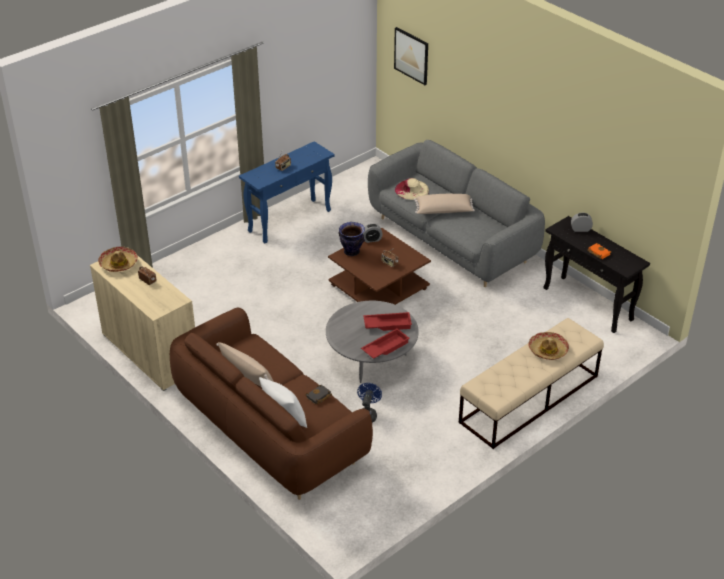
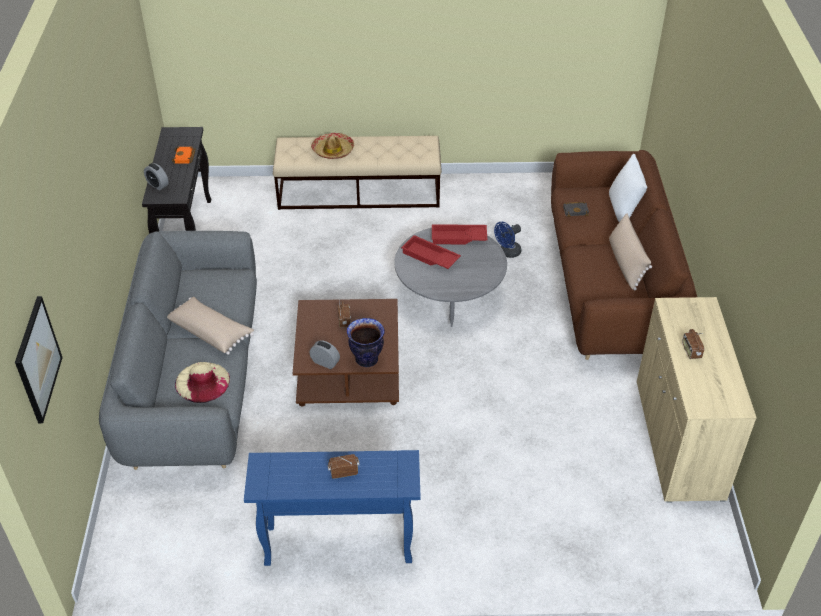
camera: 140 degrees left, 5 degrees up
hat [98,246,138,272] -> none

